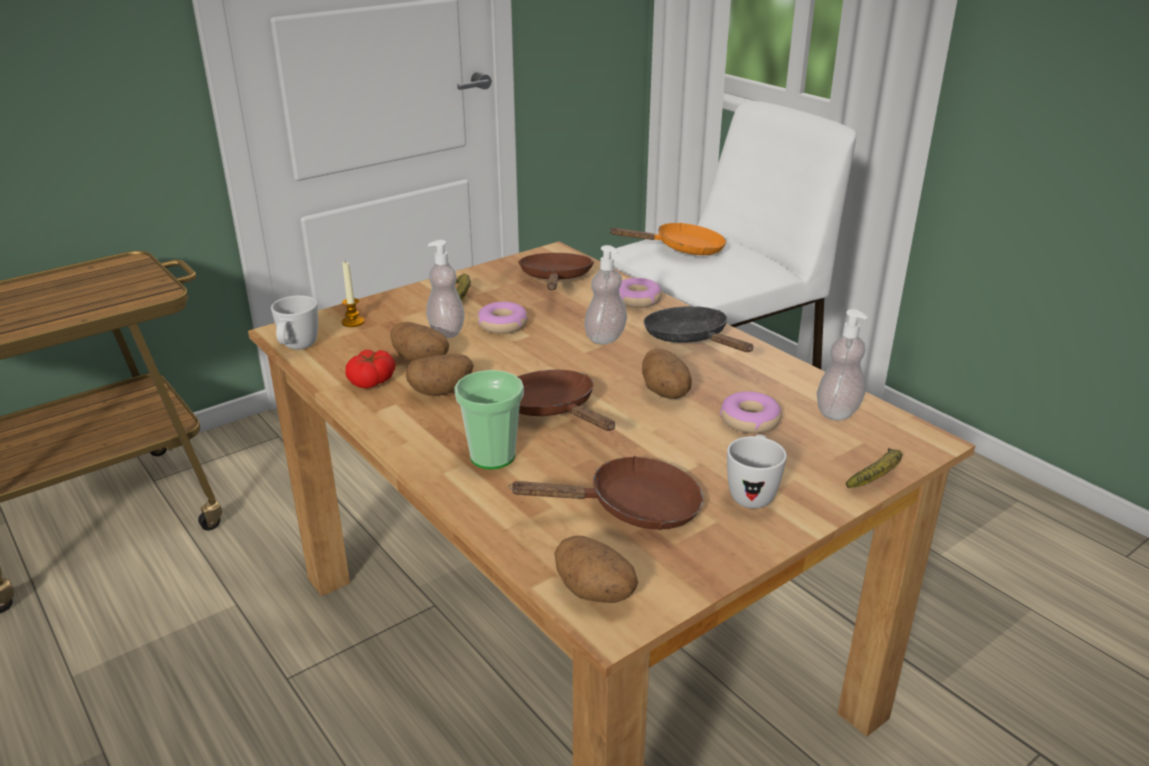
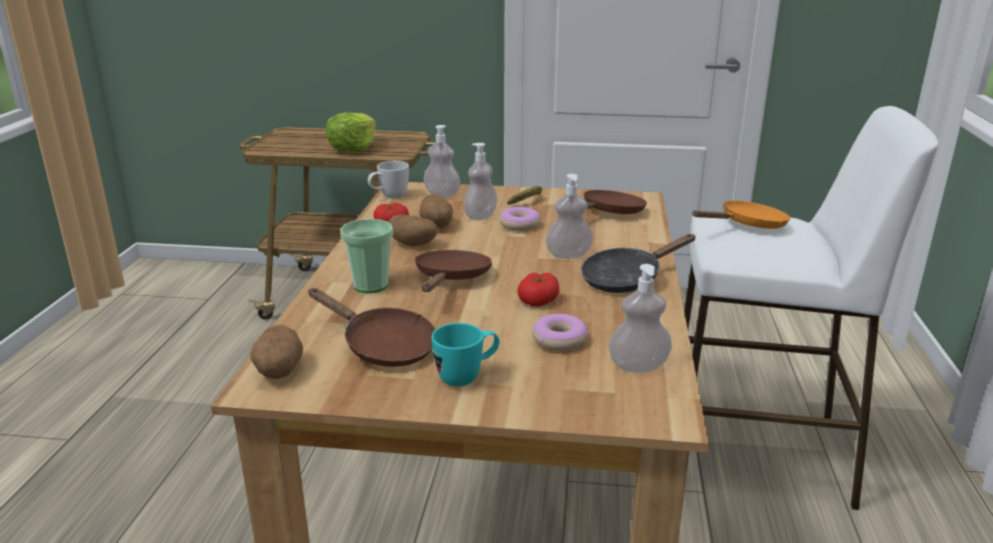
camera: 45 degrees right, 5 degrees down
candle [342,261,365,327] -> soap dispenser [424,125,460,197]
orange frying pan [609,223,726,255] -> orange frying pan turned 60 degrees counterclockwise [692,200,790,229]
donut [619,278,662,308] -> none
potato [642,349,692,399] -> tomato [517,273,559,307]
black frying pan [644,306,753,352] -> black frying pan turned 135 degrees counterclockwise [581,234,696,293]
white mug [727,435,787,509] -> turquoise mug [431,323,500,387]
banana [846,448,902,488] -> none
none -> lettuce [326,113,376,152]

